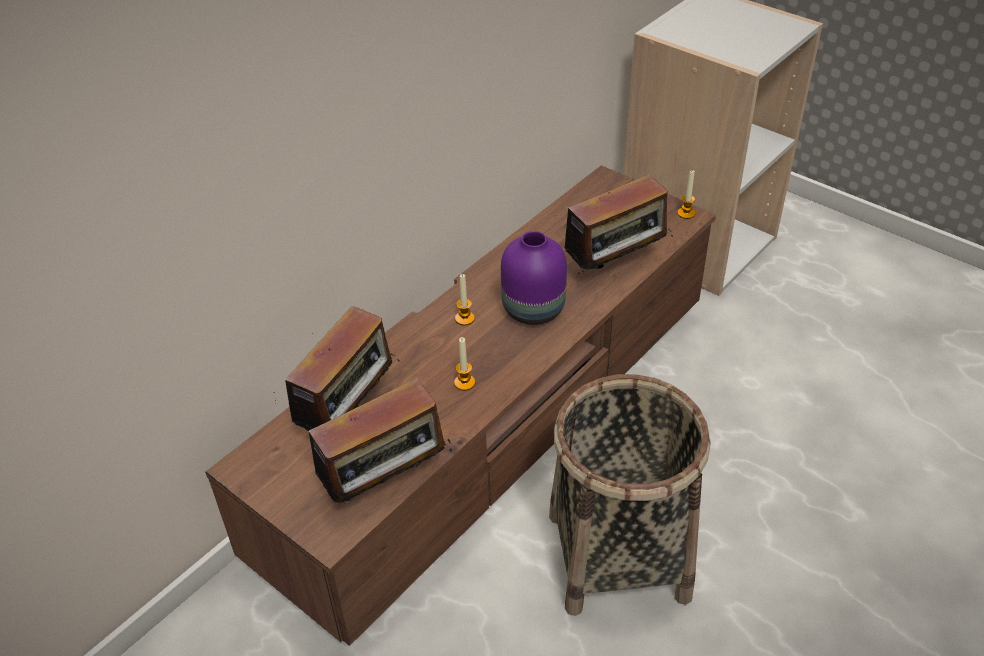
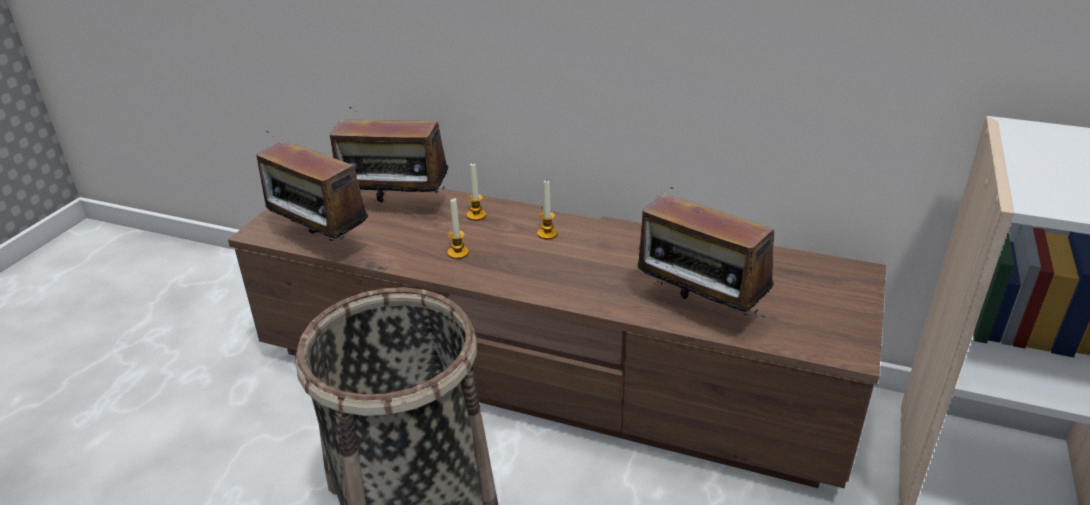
camera: 70 degrees right, 10 degrees down
purple vase [501,231,567,325] -> none
candle [677,170,695,219] -> candle moved to [466,162,486,221]

